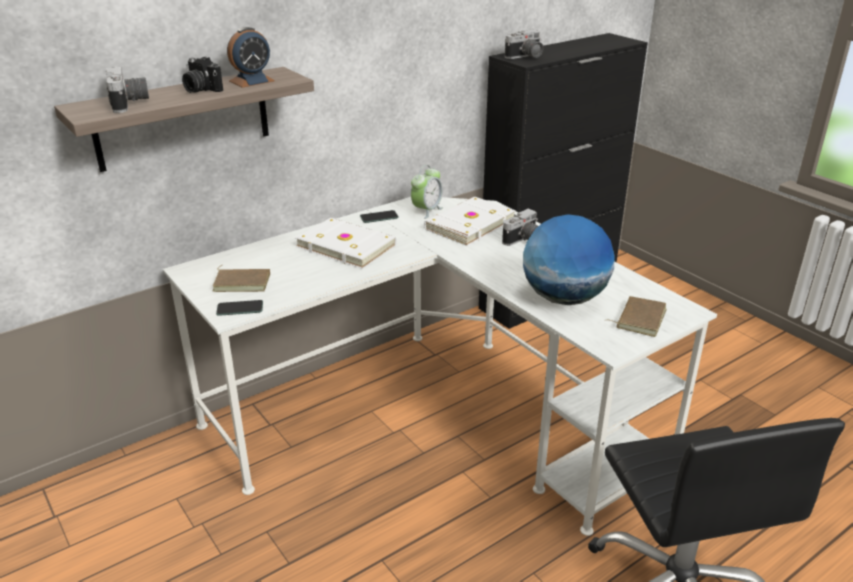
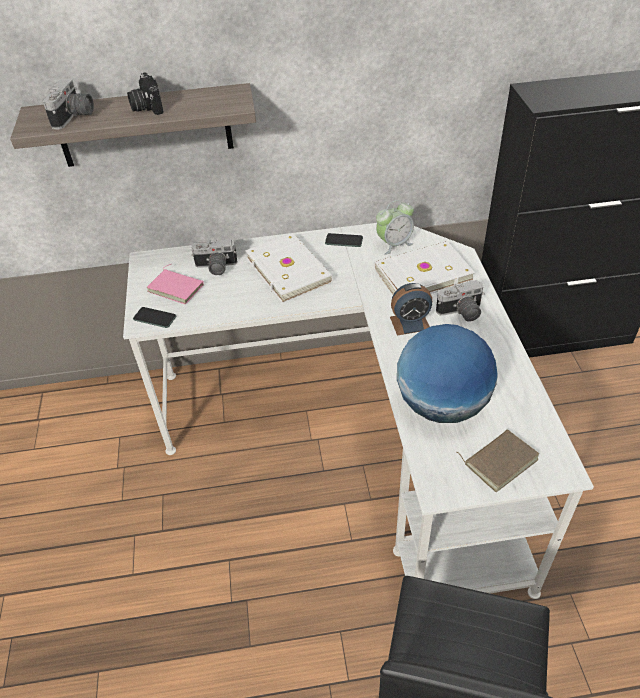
camera: 30 degrees right, 15 degrees up
brown book [213,265,270,292] -> pink book [147,264,204,304]
alarm clock [227,27,275,88] -> alarm clock moved to [390,283,432,336]
camera [505,29,544,59] -> camera moved to [191,239,237,275]

